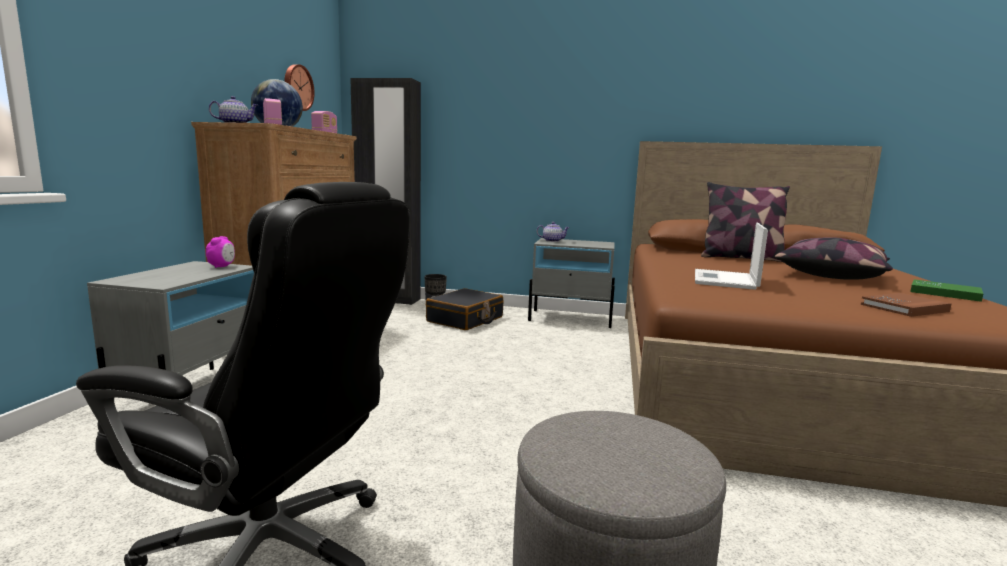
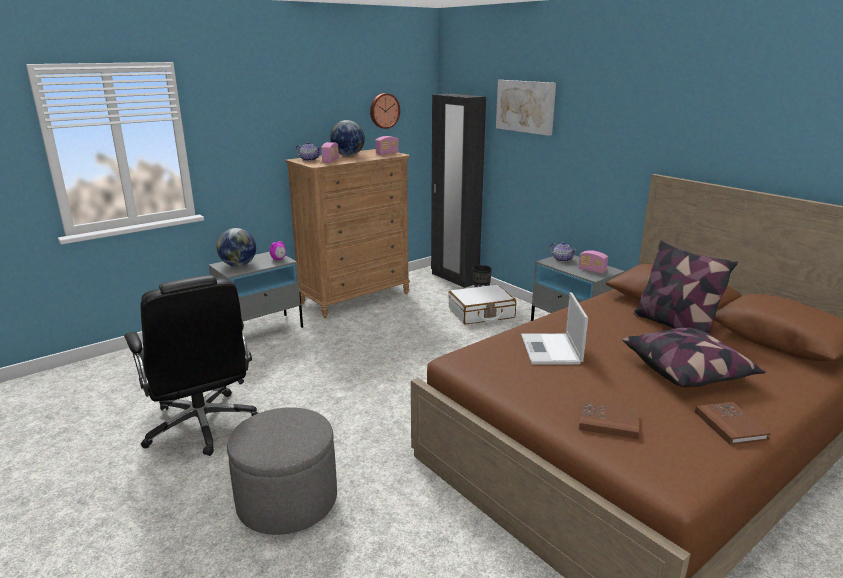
camera: 40 degrees right, 10 degrees up
black suitcase [426,288,503,330] -> white suitcase [448,285,516,324]
laptop [695,222,768,290] -> laptop turned 60 degrees counterclockwise [521,292,588,365]
green book [910,279,983,302] -> brown book [695,402,771,445]
none -> globe [217,228,256,267]
none -> picture [496,80,556,136]
none -> radio [579,250,608,274]

